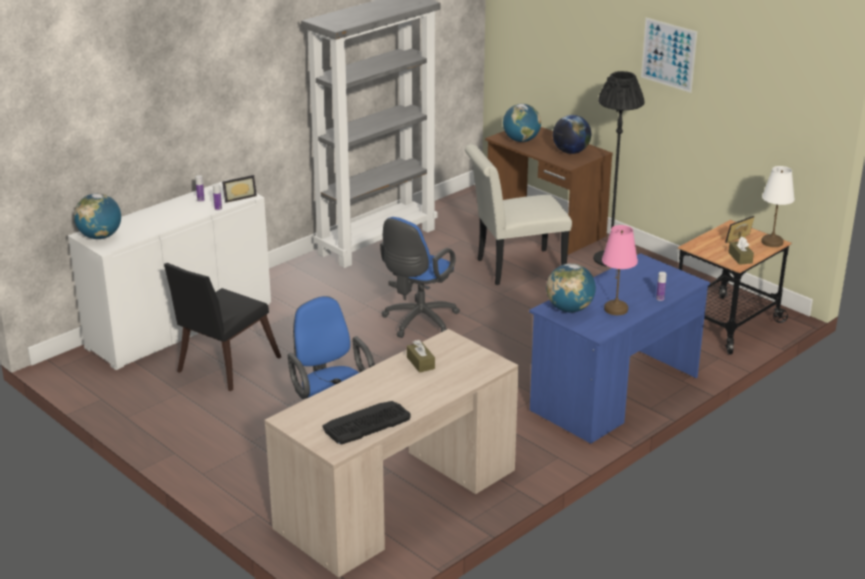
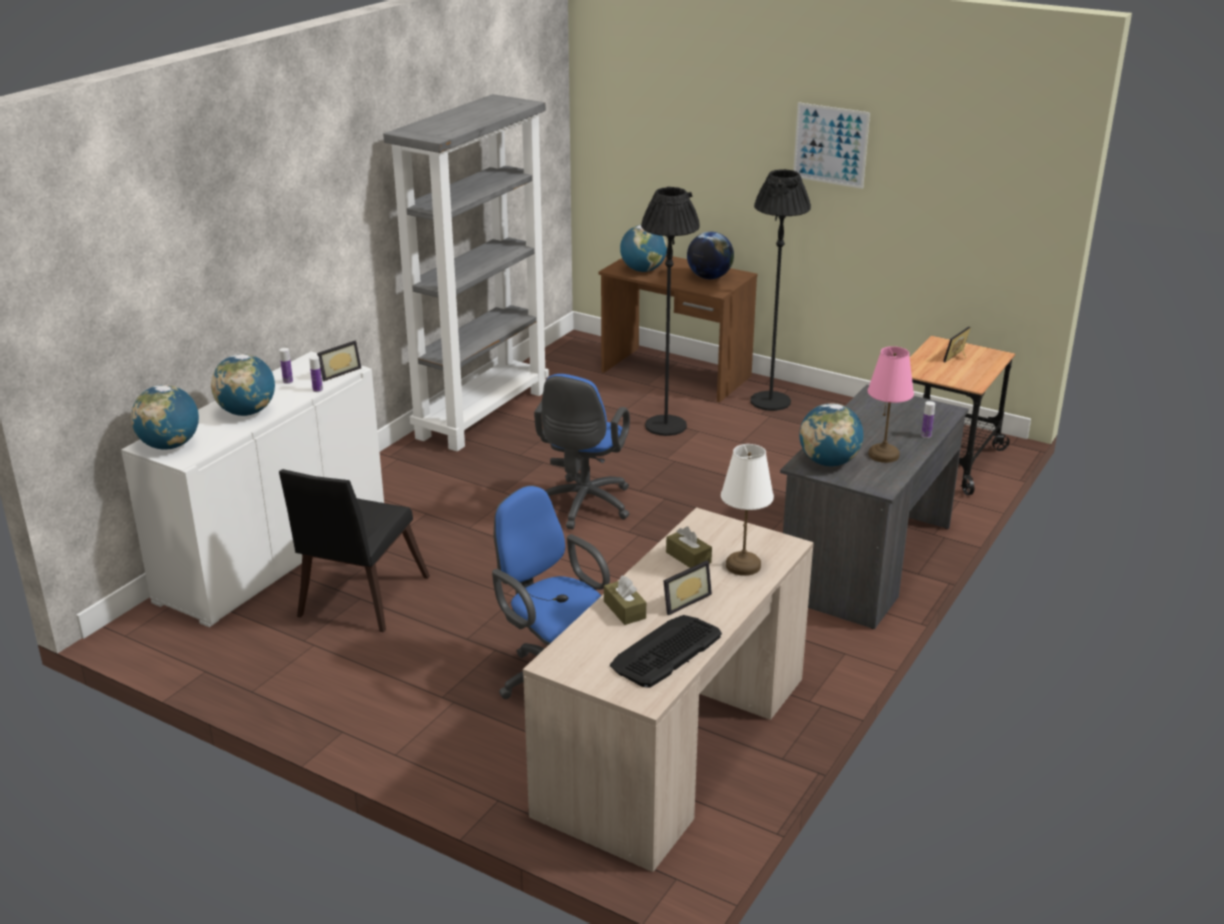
camera: 15 degrees left, 0 degrees up
white chair [465,144,572,285] -> black floor lamp [641,187,700,436]
blue desk [529,253,710,444] -> grey desk [780,385,969,629]
brown tissue box [728,237,754,265] -> brown tissue box moved to [604,575,646,625]
white table lamp [761,166,795,247] -> white table lamp moved to [721,444,774,576]
none -> globe [211,354,275,416]
none -> picture frame [663,561,712,615]

